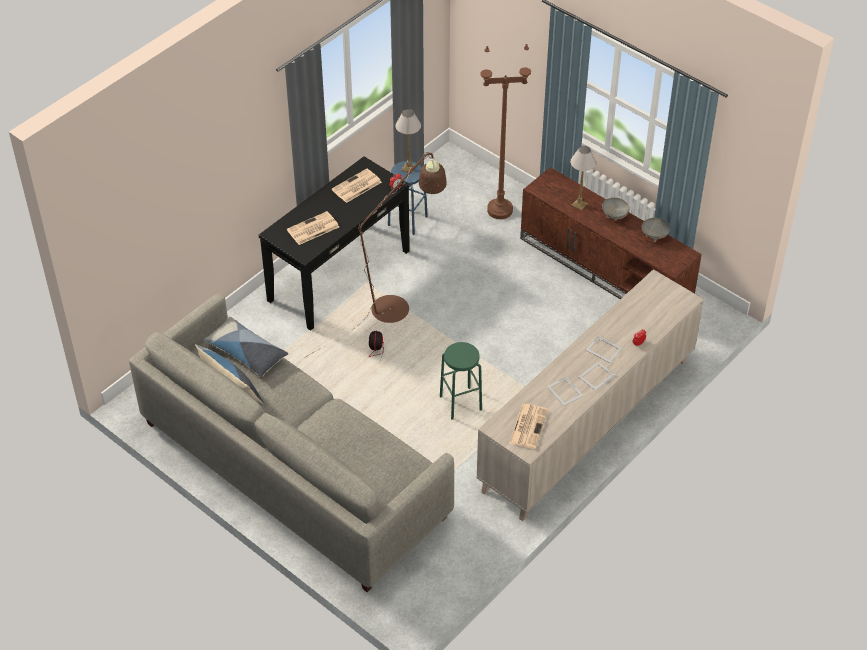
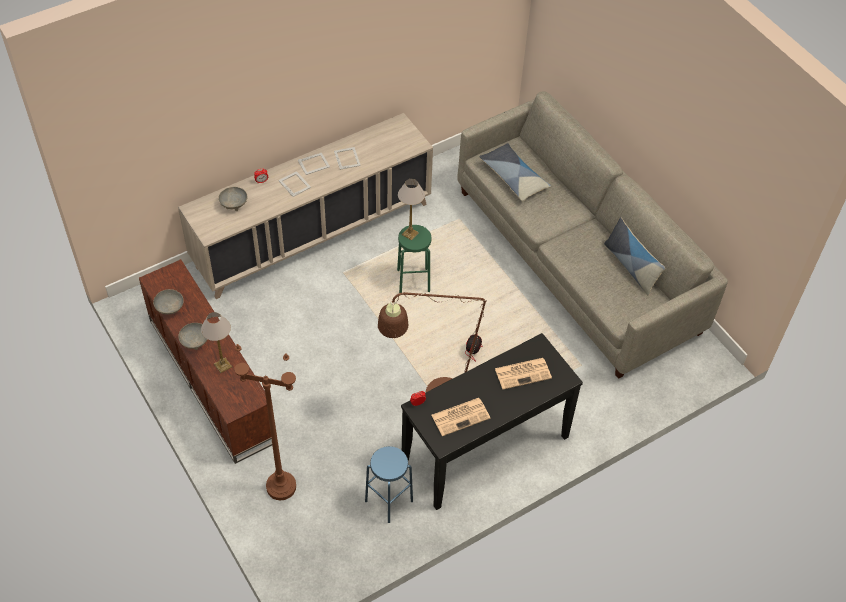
camera: 165 degrees left, 5 degrees up
pillow [203,317,288,377] -> pillow moved to [479,143,551,201]
table lamp [395,109,421,173] -> table lamp moved to [398,179,425,240]
newspaper [509,404,548,449] -> none
none -> grey bowl [218,187,247,211]

